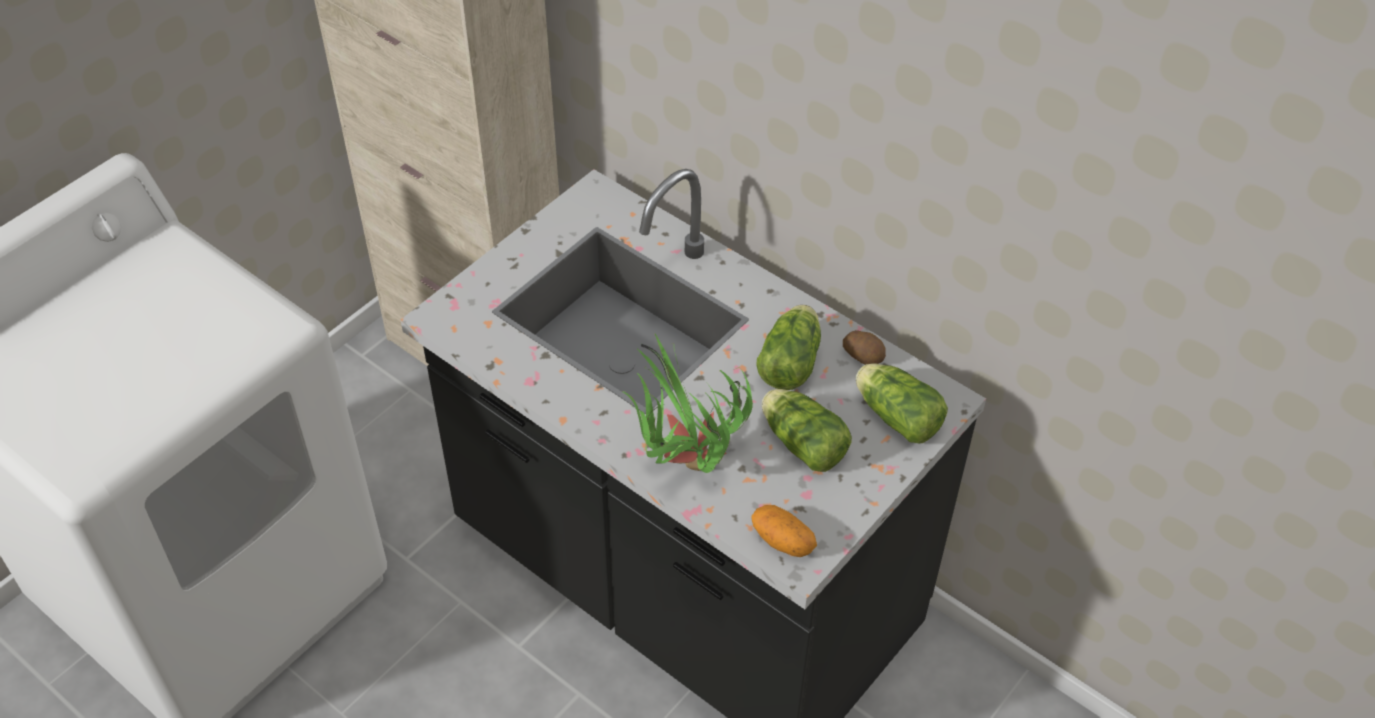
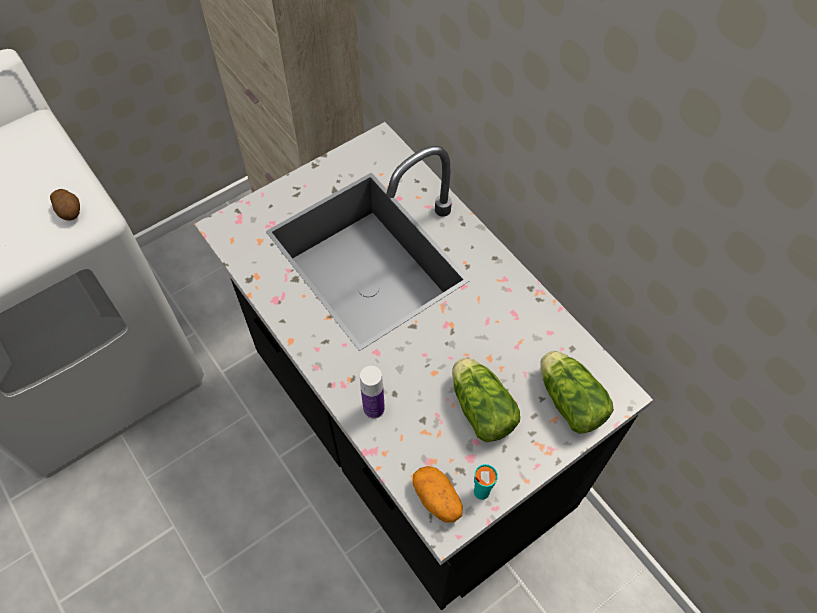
camera: 15 degrees right, 10 degrees up
potted plant [623,334,753,473] -> bottle [360,366,385,419]
lettuce [757,305,821,390] -> none
potato [843,330,886,365] -> potato moved to [50,189,80,221]
none -> turquoise cup [474,464,498,500]

